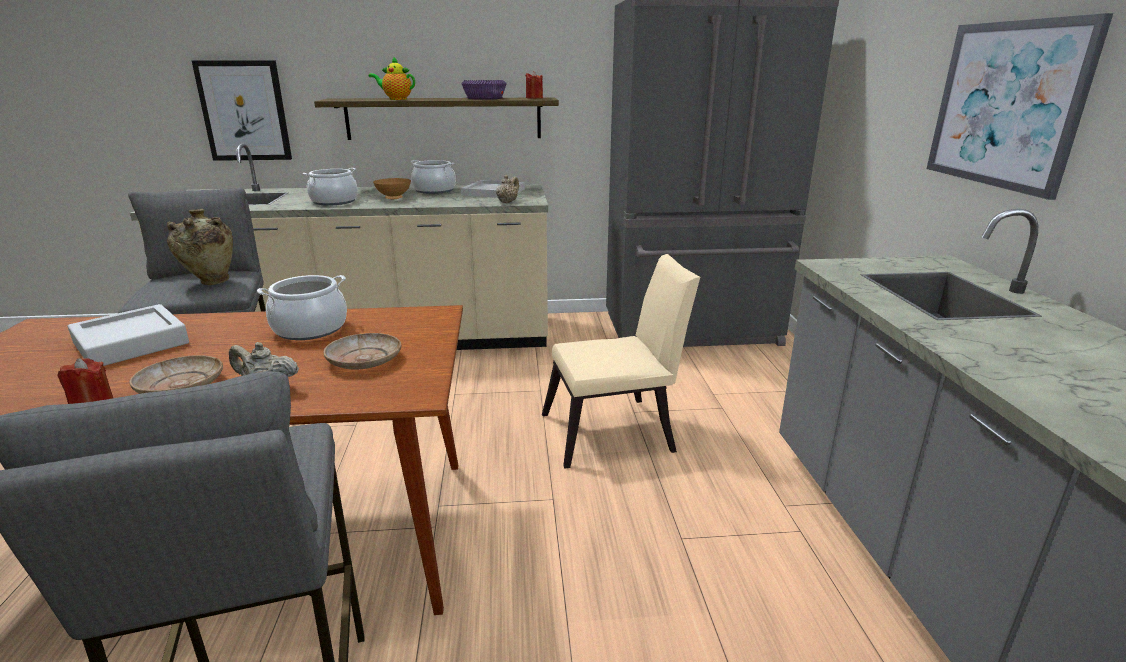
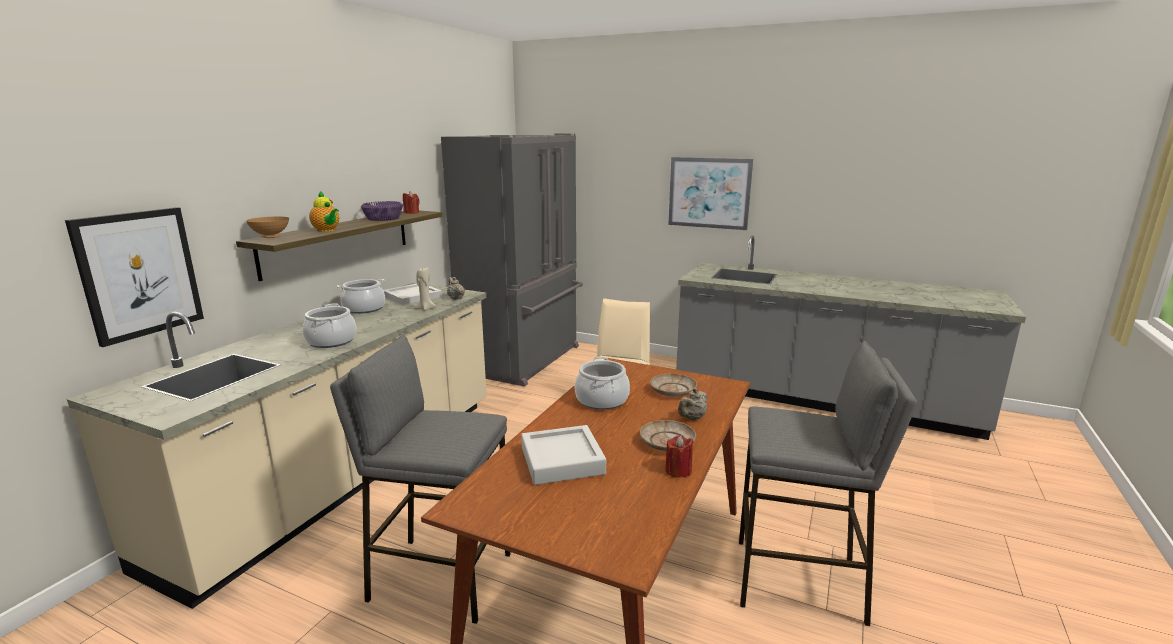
camera: 60 degrees left, 5 degrees down
beige vase [167,209,233,285] -> none
teapot [368,56,415,100] -> teapot turned 90 degrees counterclockwise [309,191,339,232]
brown bowl [373,178,411,199] -> brown bowl moved to [246,217,289,238]
none -> beige candle [415,267,436,311]

